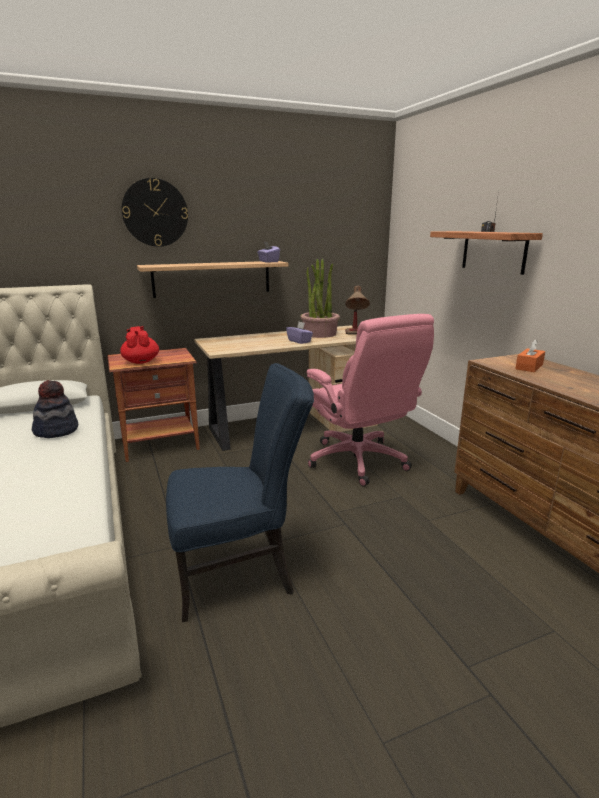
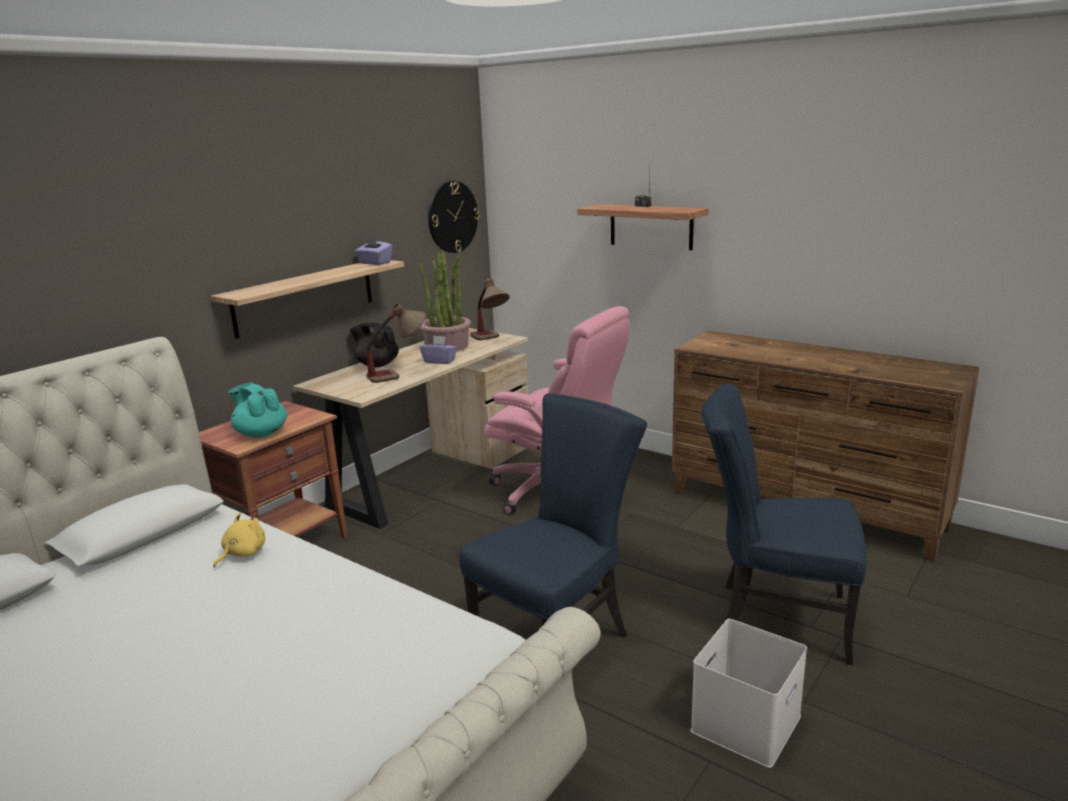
camera: 30 degrees left, 0 degrees up
hat [32,380,78,438] -> yellow plush toy [213,512,265,568]
red teapot [120,326,159,364] -> turquoise teapot [228,383,287,438]
wall clock [121,178,188,247] -> wall clock moved to [428,181,480,253]
orange tissue box [515,339,545,372] -> none
none -> black teapot [350,323,399,368]
none -> table lamp [366,303,426,383]
none -> white storage box [691,619,807,768]
none -> blue chair [701,383,867,665]

